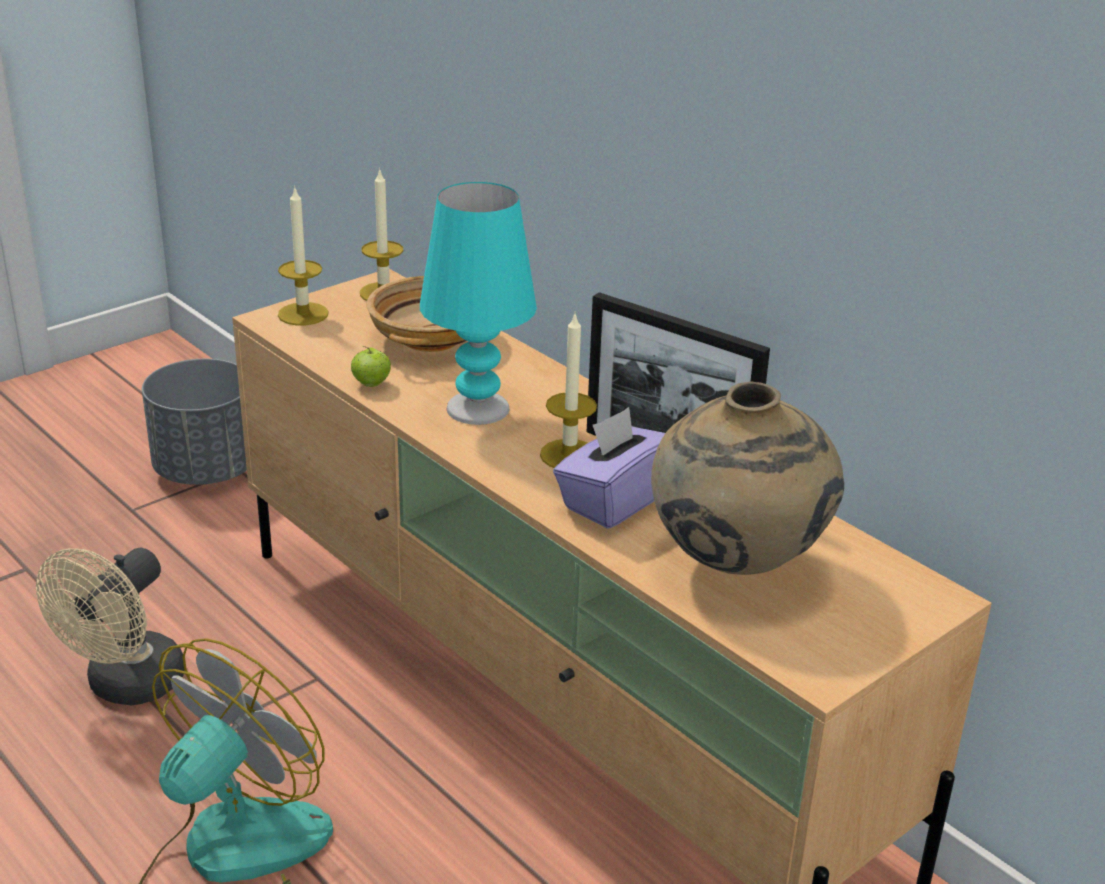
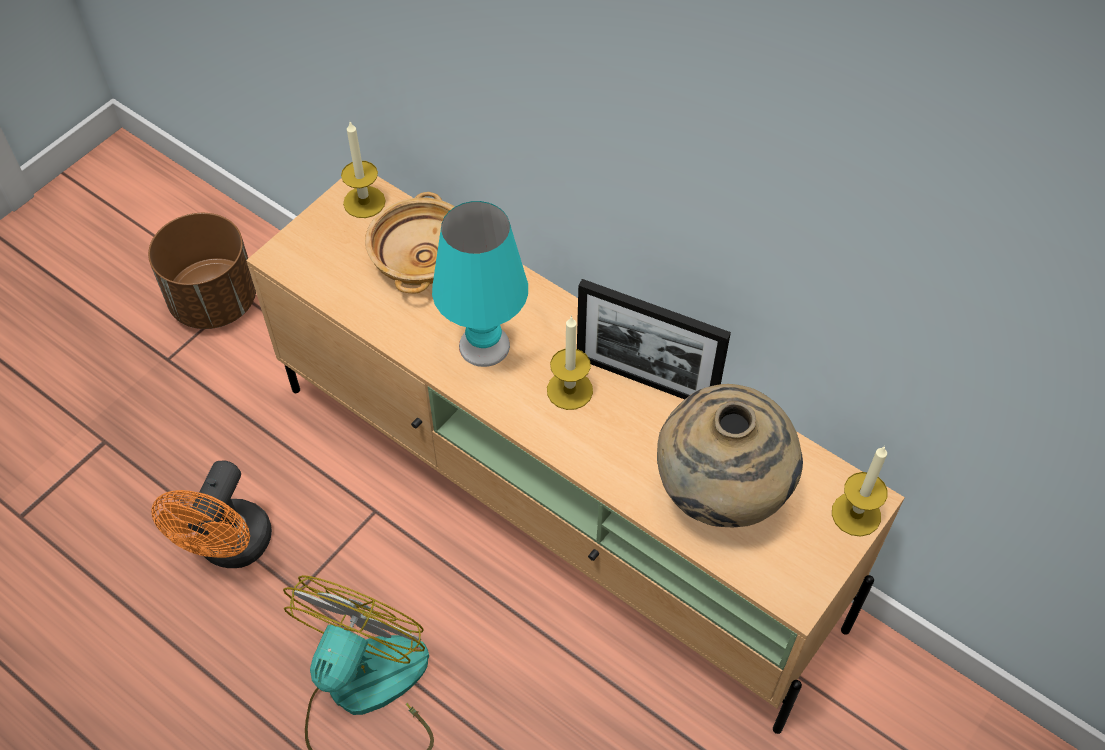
camera: 10 degrees left, 25 degrees up
beige fan [36,548,184,705] -> orange fan [151,460,272,568]
grey planter [142,359,247,485] -> brown planter [148,213,256,329]
candle [278,186,329,325] -> candle moved to [832,446,888,537]
apple [351,346,391,387] -> none
purple tissue box [553,407,665,529] -> none

